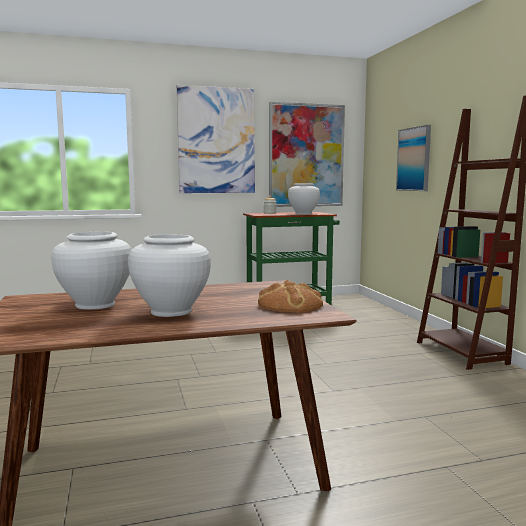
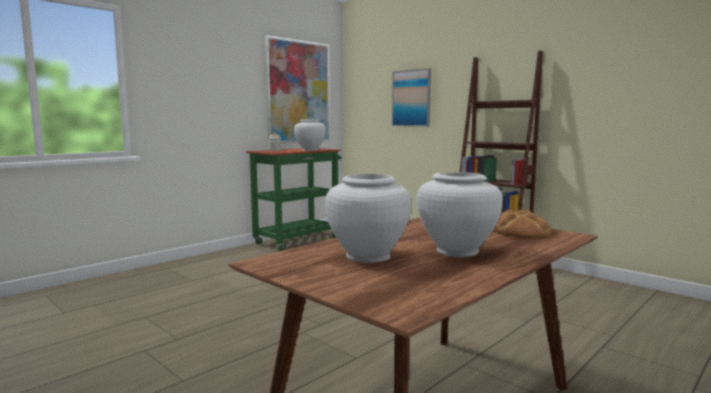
camera: 30 degrees left, 0 degrees up
picture [177,85,255,193] -> none

